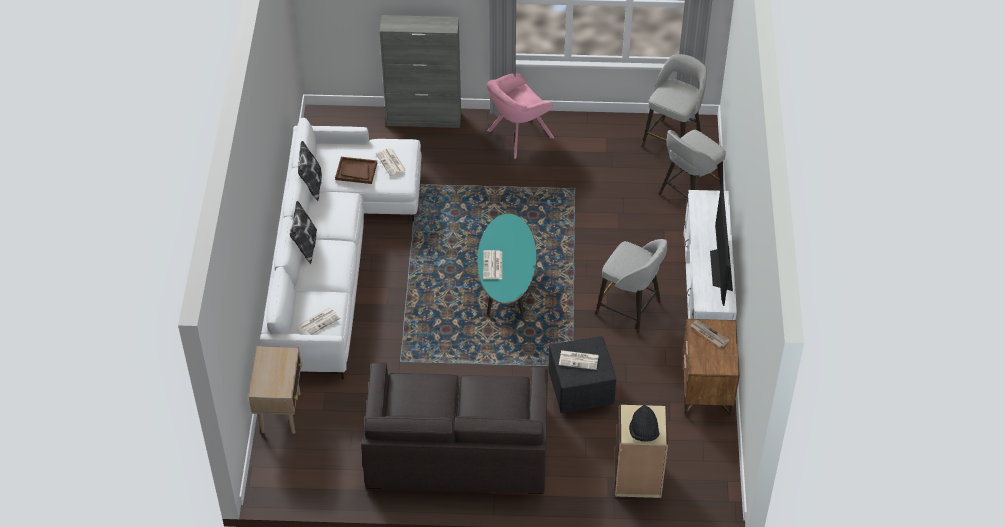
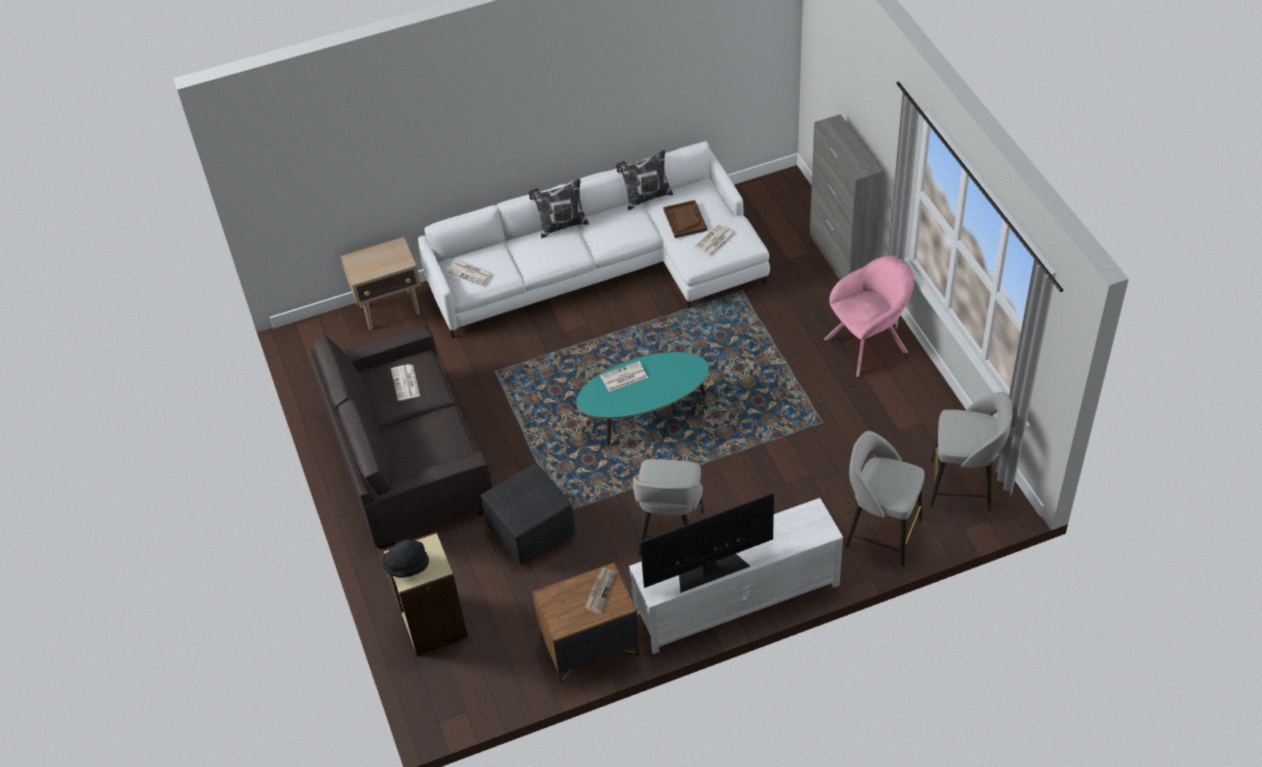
camera: 70 degrees right, 0 degrees up
pink armchair [487,73,554,159] -> pink armchair turned 120 degrees clockwise [824,255,914,377]
newspaper [559,350,599,370] -> newspaper moved to [391,364,420,401]

